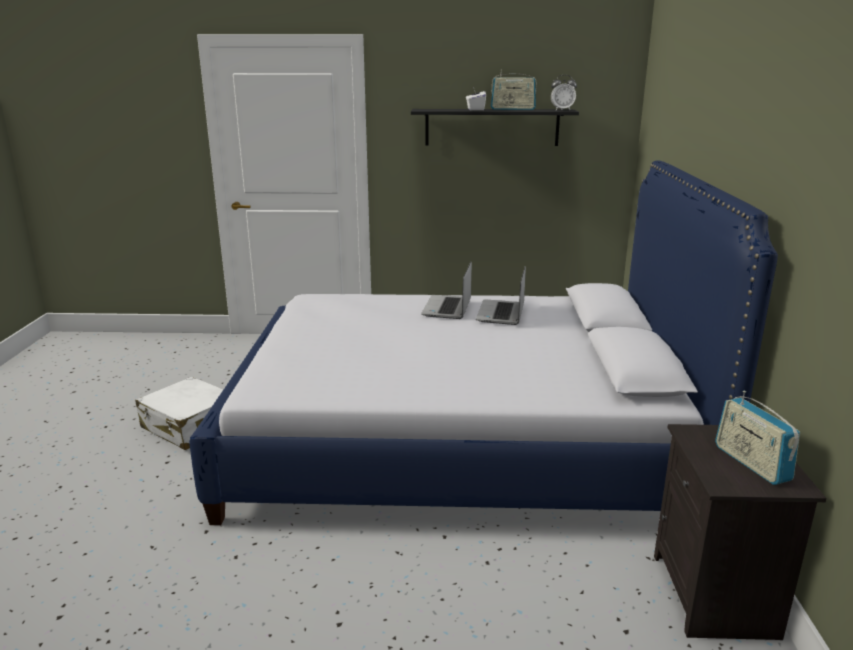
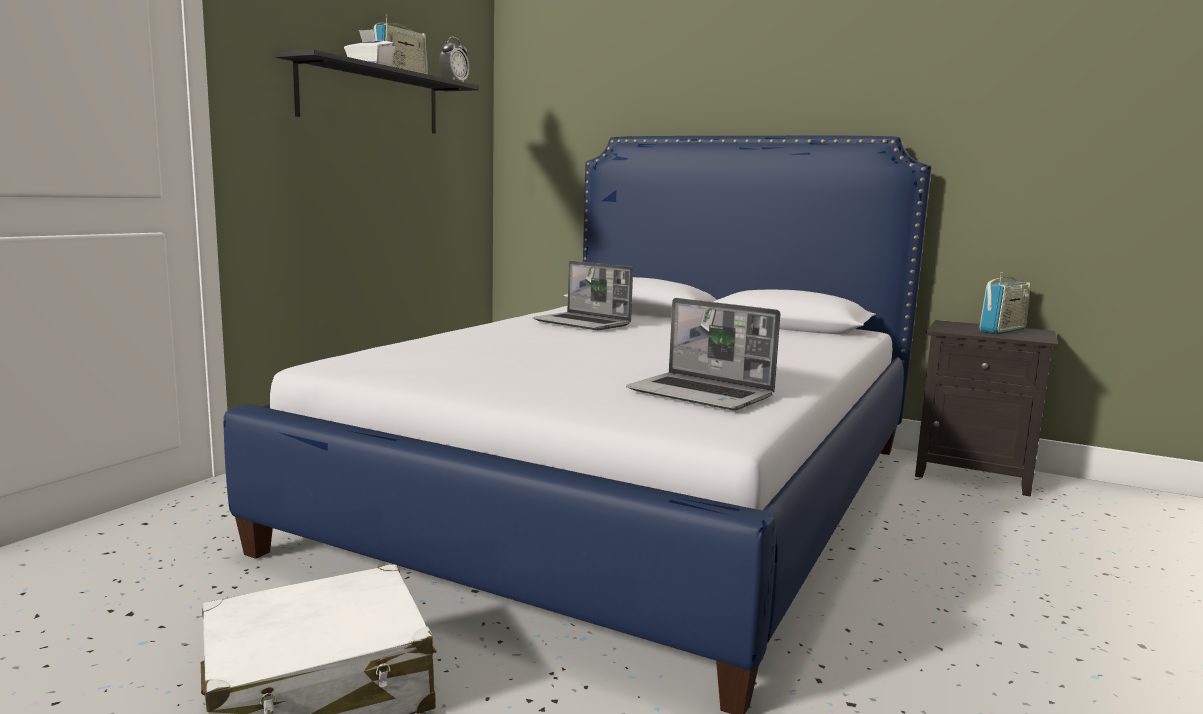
camera: 65 degrees left, 10 degrees down
laptop [421,262,472,319] -> laptop moved to [626,298,780,411]
radio [715,391,800,485] -> radio turned 45 degrees counterclockwise [980,272,1031,334]

